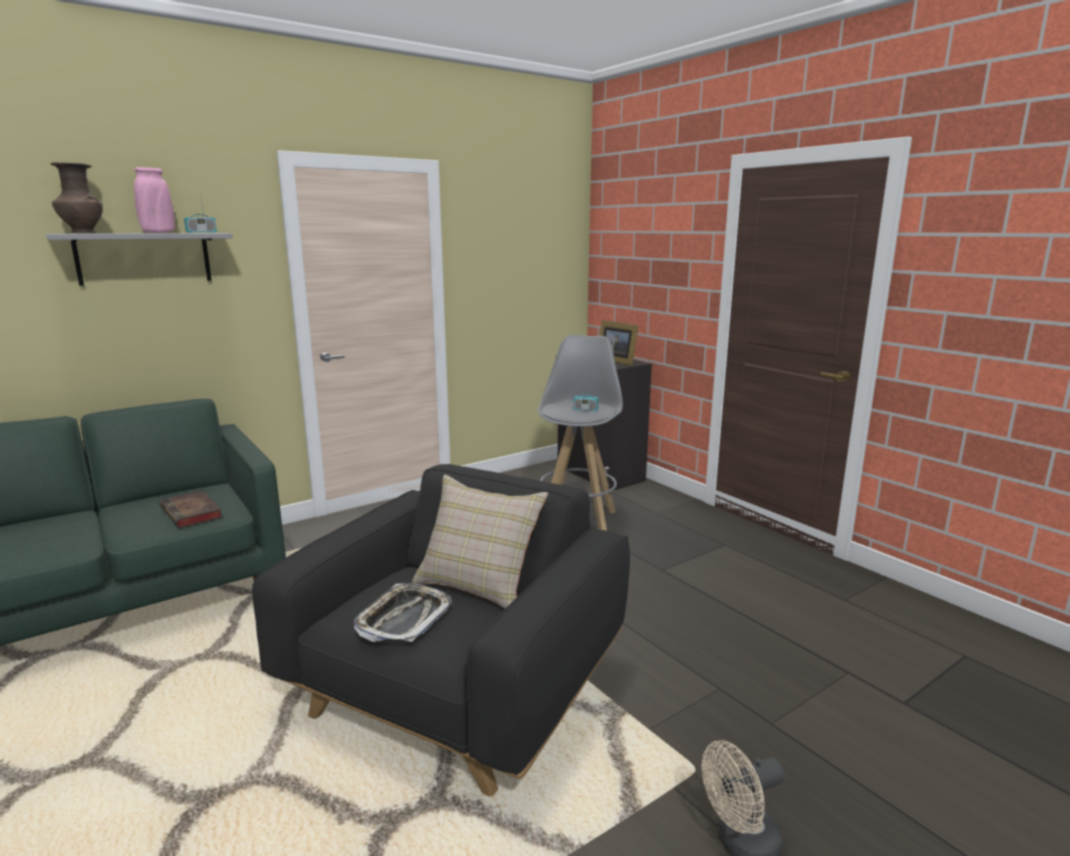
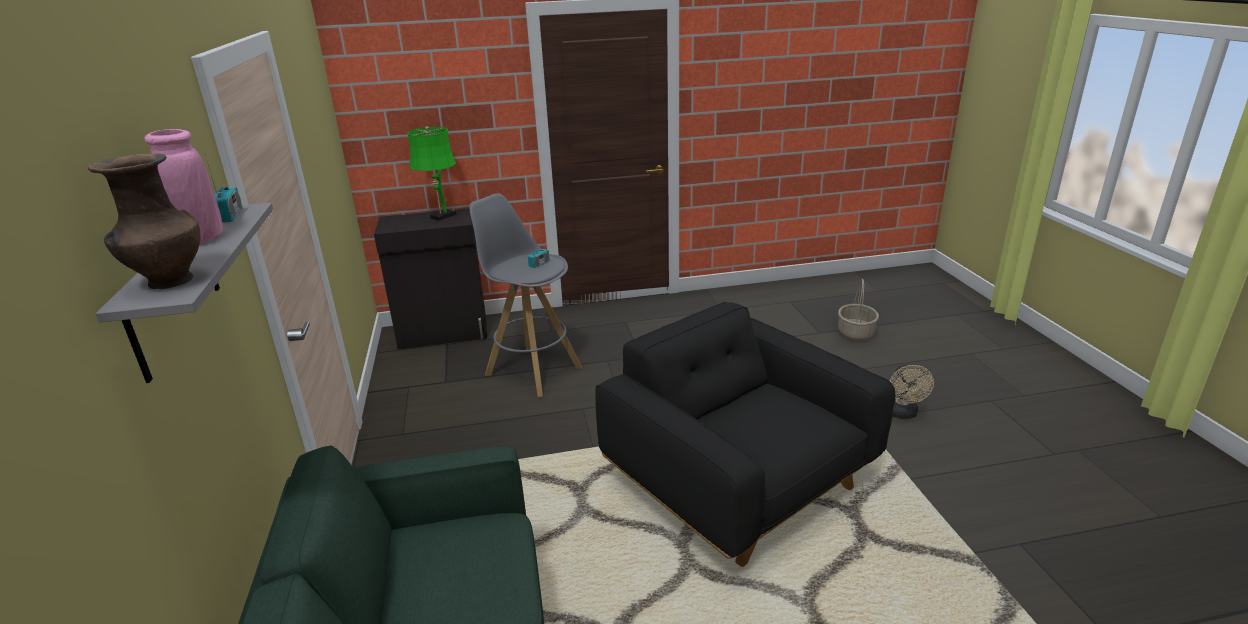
camera: 65 degrees left, 10 degrees up
book [159,490,223,529] -> none
tray [354,583,452,642] -> none
beige pillow [412,474,548,609] -> none
picture frame [600,320,639,366] -> green table lamp [407,126,457,221]
none -> basket [838,279,879,341]

